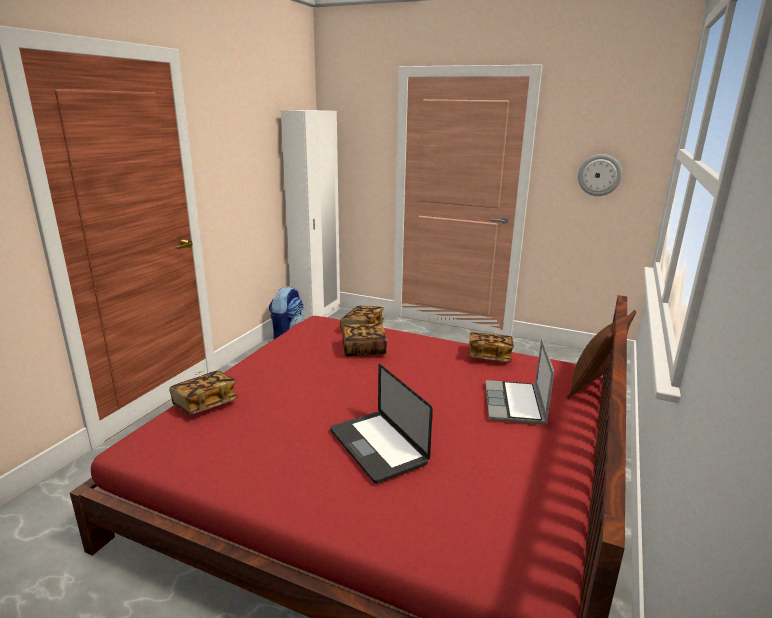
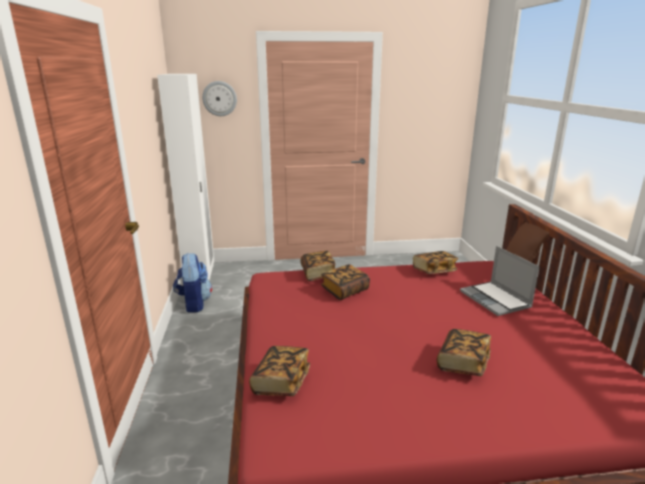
camera: 30 degrees left, 0 degrees up
laptop [330,364,433,484] -> book [437,329,491,376]
wall clock [578,154,622,196] -> wall clock moved to [202,81,237,116]

